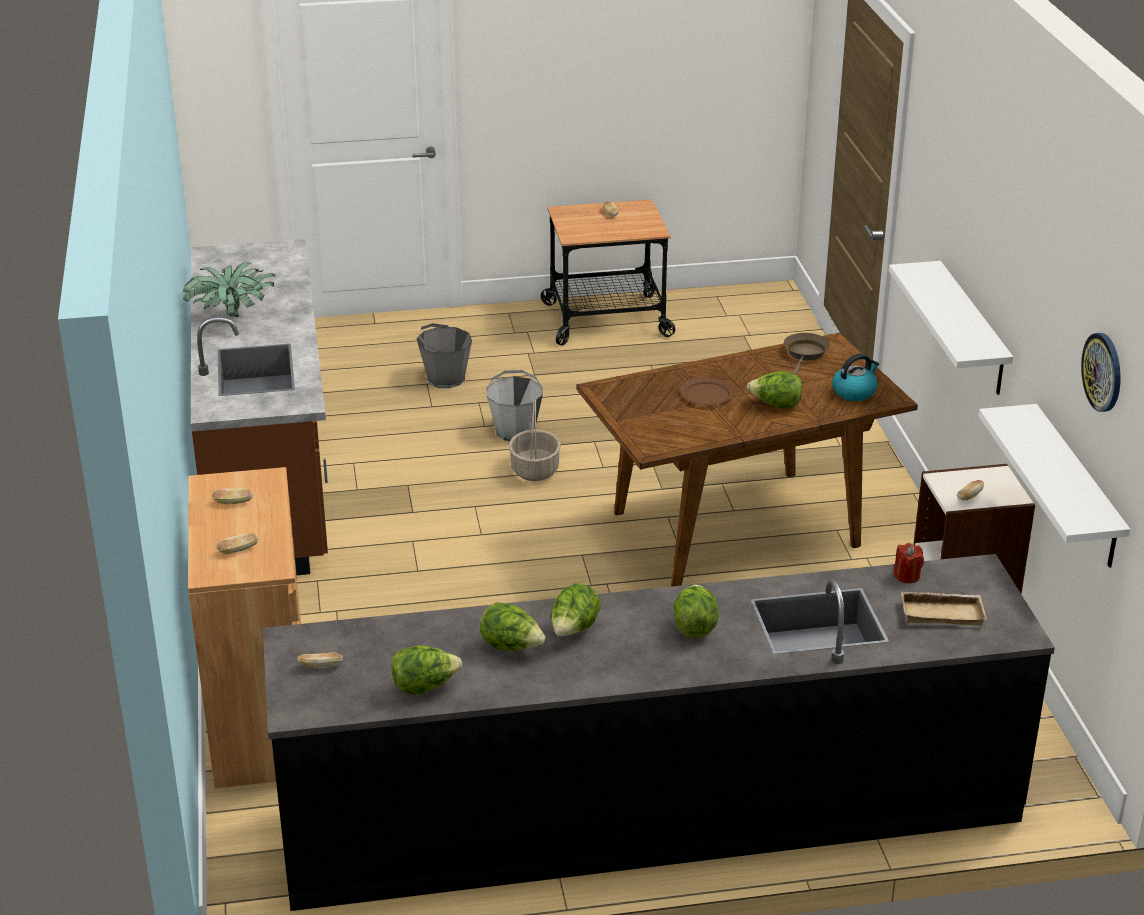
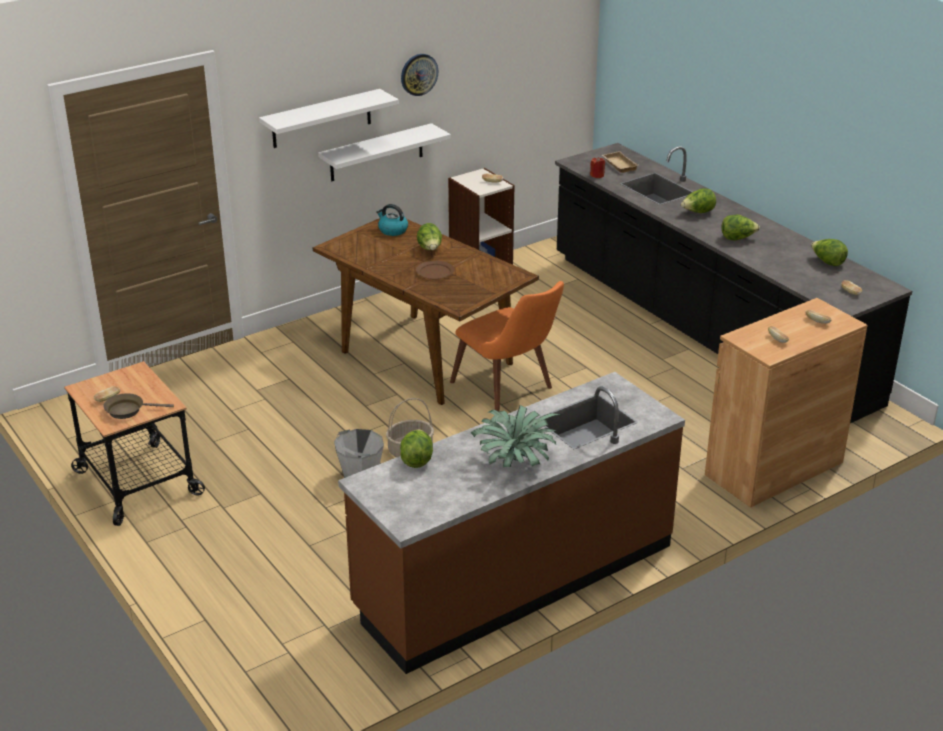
camera: 115 degrees left, 0 degrees up
grey bucket [417,323,472,388] -> none
lettuce [480,602,546,651] -> lettuce moved to [400,429,433,468]
brown frying pan [784,333,830,375] -> brown frying pan moved to [104,393,174,419]
white shelf [978,404,1130,568] -> white shelf moved to [259,89,399,148]
wall clock [1081,333,1121,412] -> wall clock moved to [401,54,438,96]
none -> orange chair [450,281,564,412]

